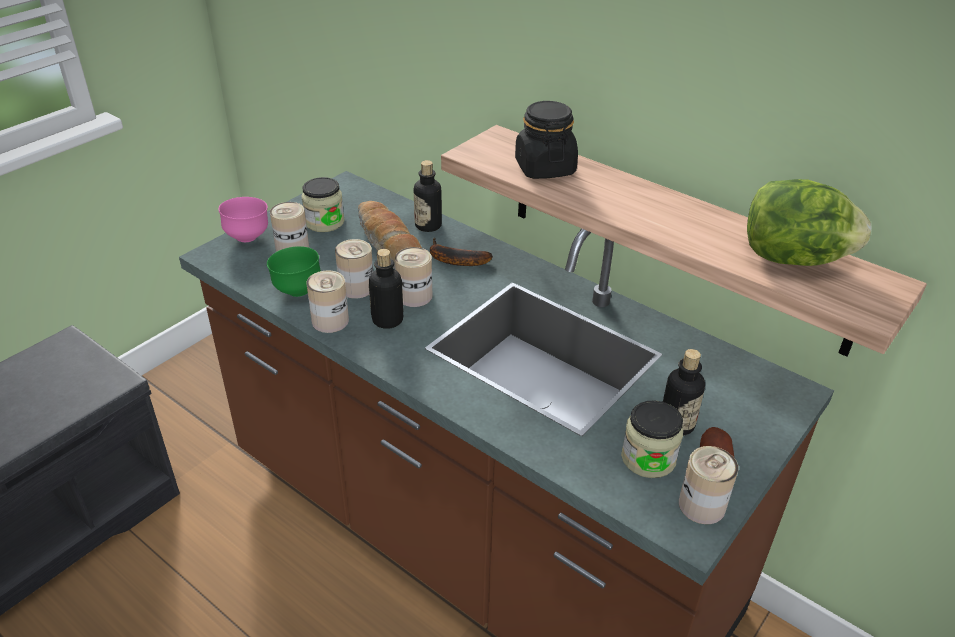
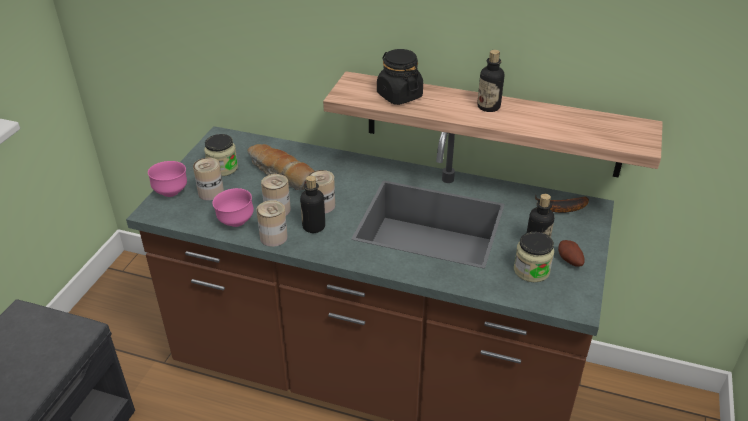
camera: 20 degrees left, 0 degrees up
green bowl [267,246,321,297] -> pink bowl [213,188,254,227]
bottle [414,160,442,232] -> bottle moved to [477,50,504,112]
banana [430,238,493,266] -> banana moved to [535,195,589,213]
can [679,446,738,524] -> none
lettuce [747,179,871,266] -> none

